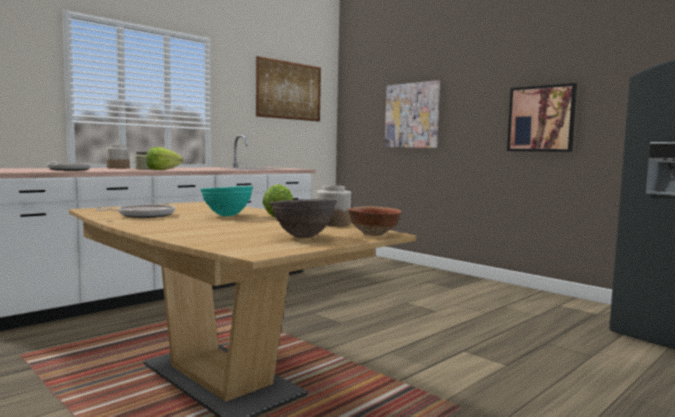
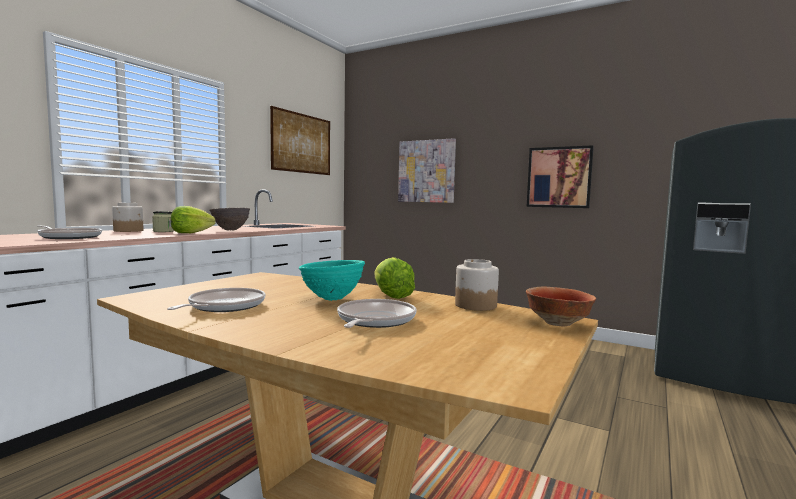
camera: 15 degrees left, 0 degrees up
brown bowl [270,199,337,238] -> brown bowl moved to [209,208,250,230]
none -> frying pan [337,299,417,328]

